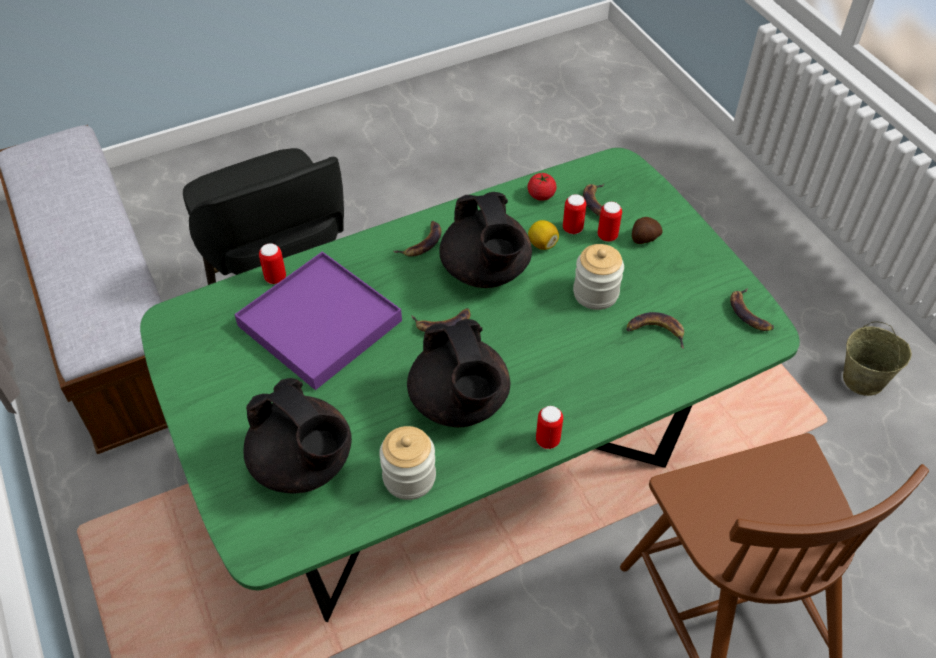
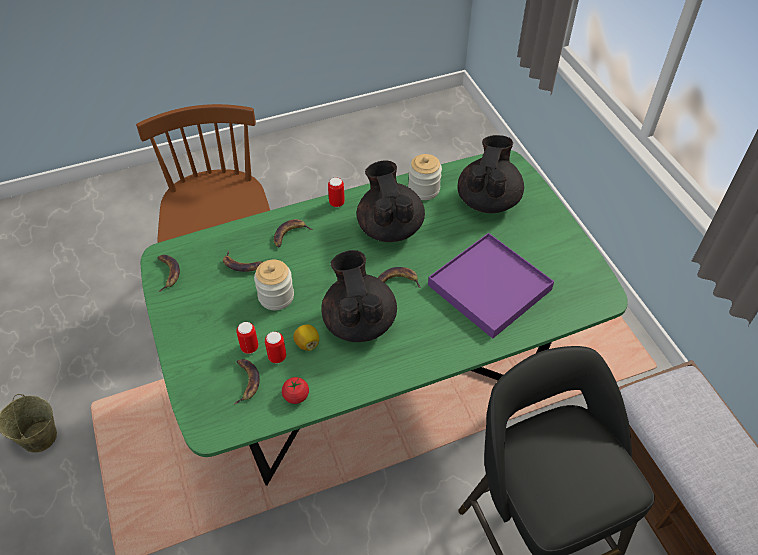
camera: 175 degrees left, 0 degrees up
black teapot [244,378,352,493] -> black teapot turned 60 degrees clockwise [458,135,524,213]
can [259,243,286,284] -> none
banana [394,221,441,257] -> banana moved to [274,219,313,248]
potato [632,217,662,244] -> none

